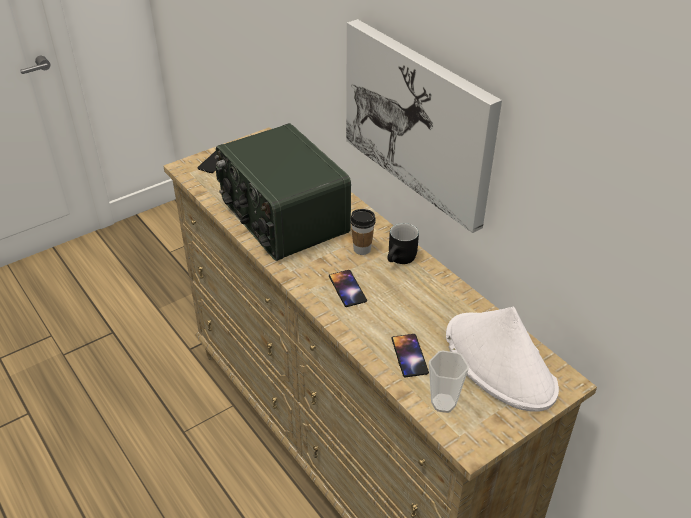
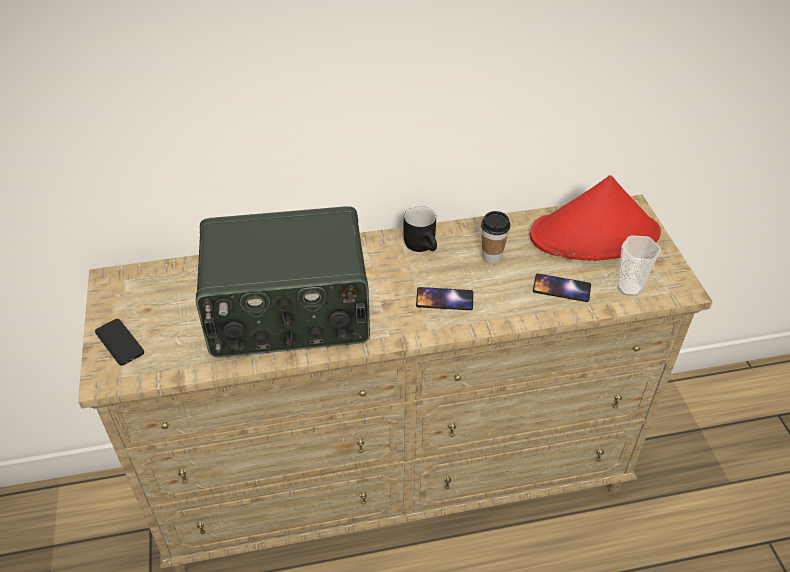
camera: 65 degrees left, 5 degrees up
picture [346,19,502,233] -> none
cup [350,209,376,255] -> cup moved to [481,211,510,263]
white hat [446,307,559,412] -> red hat [530,175,661,261]

